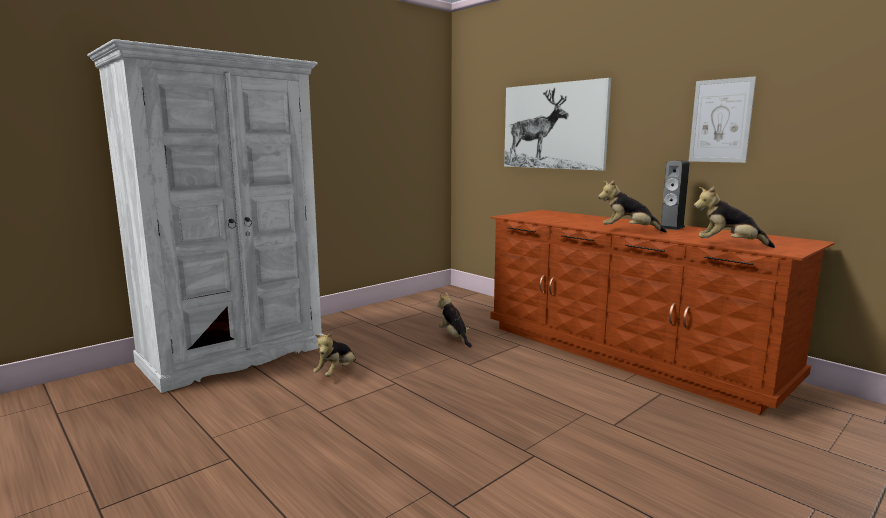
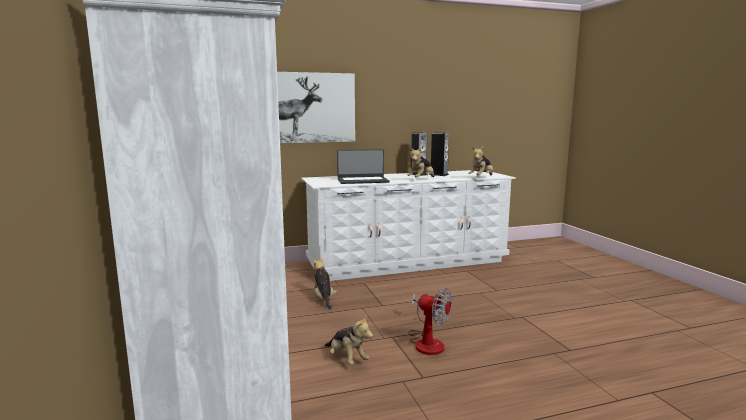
camera: 65 degrees left, 0 degrees up
plush toy [437,292,472,347] -> plush toy turned 75 degrees clockwise [313,257,337,309]
brown dresser [490,210,835,415] -> white dresser [301,170,516,281]
picture [689,76,756,163] -> none
none -> laptop [337,149,390,184]
none -> fan [408,288,452,355]
none -> speaker [429,132,449,176]

